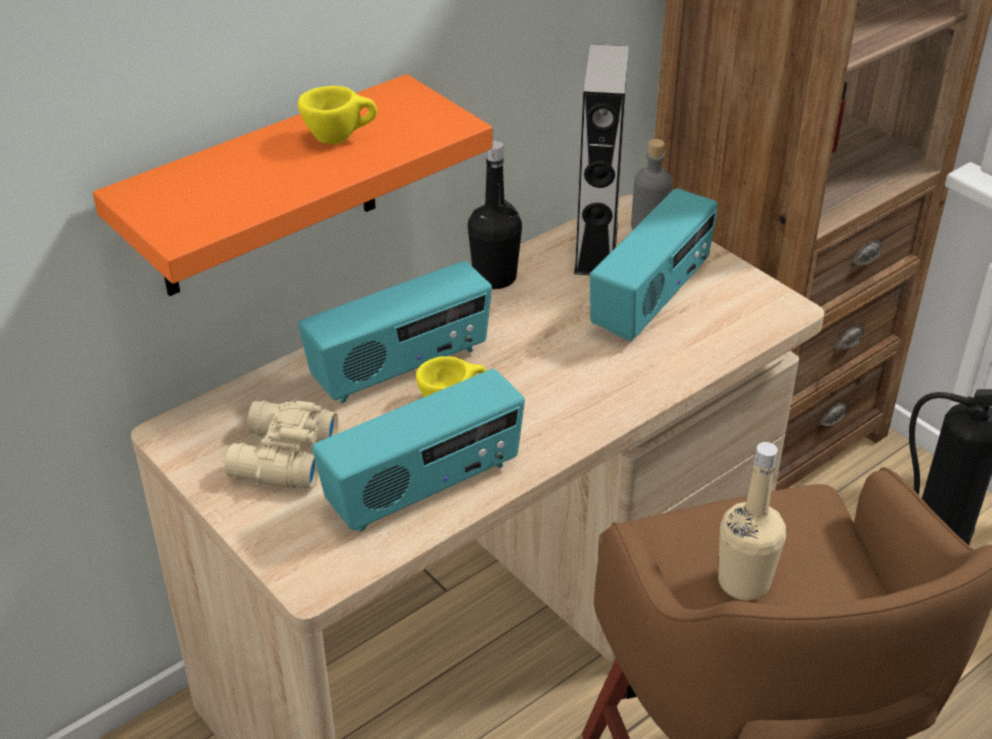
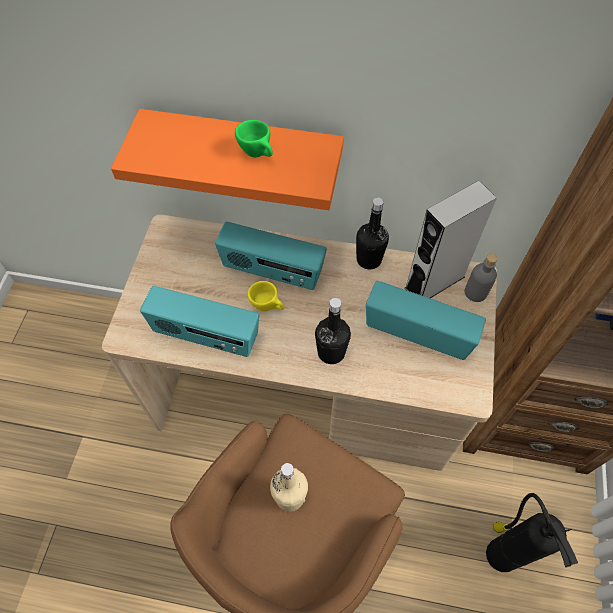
camera: 50 degrees right, 20 degrees up
beige binoculars [225,400,339,489] -> none
yellow cup [298,86,377,144] -> green cup [235,120,273,157]
radio [590,188,718,342] -> radio turned 150 degrees counterclockwise [366,281,486,360]
none -> black bottle [315,298,351,364]

